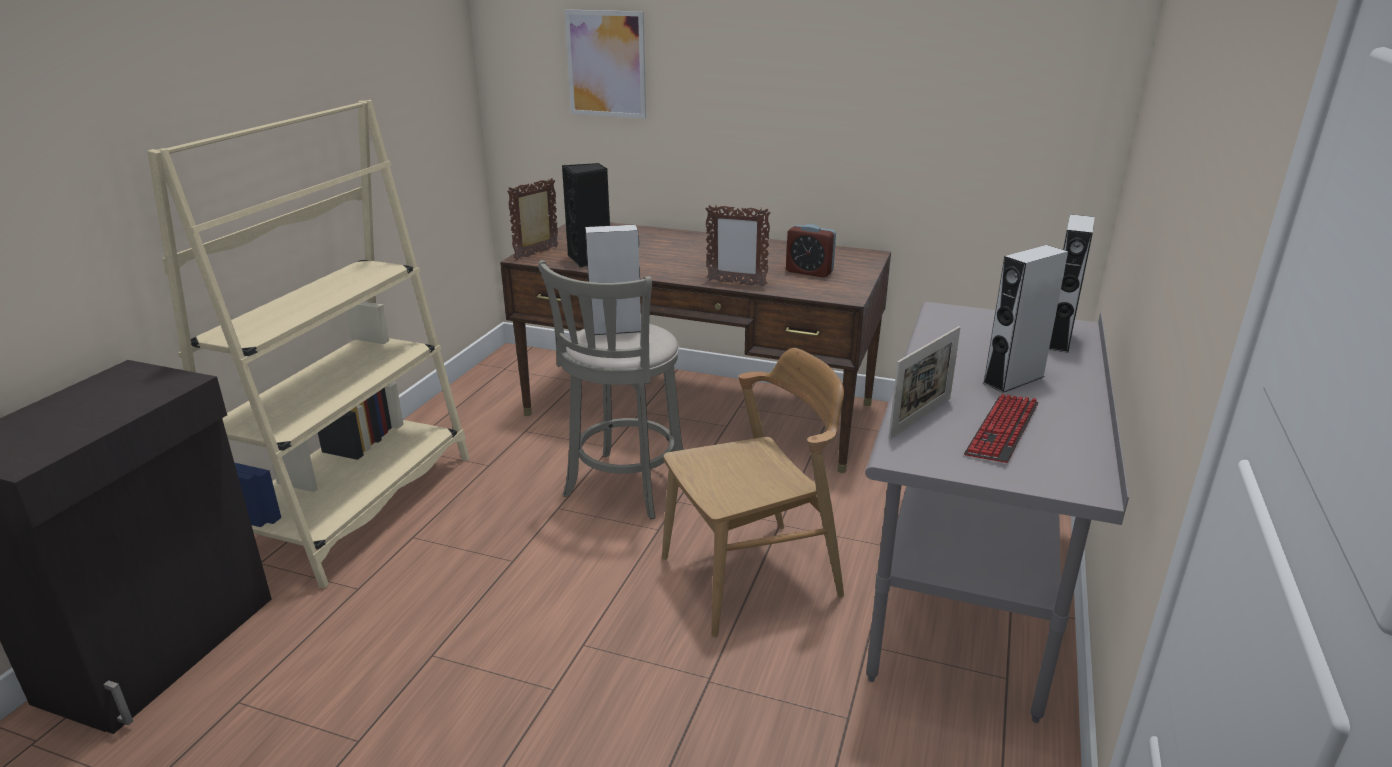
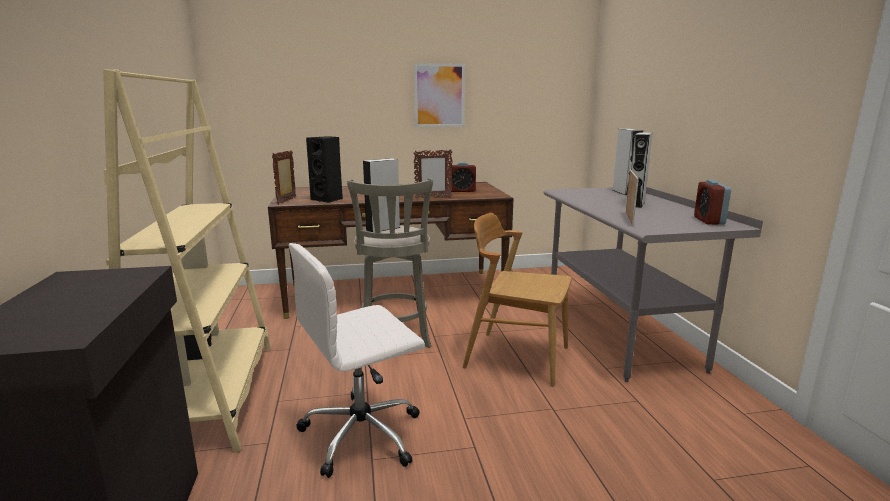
camera: 30 degrees left, 10 degrees down
picture [565,9,646,119] -> picture moved to [414,63,465,127]
brown chair [662,348,844,638] -> brown chair turned 105 degrees counterclockwise [462,213,572,387]
keyboard [964,394,1039,463] -> none
none -> white office chair [289,243,425,478]
none -> alarm clock [694,180,731,225]

